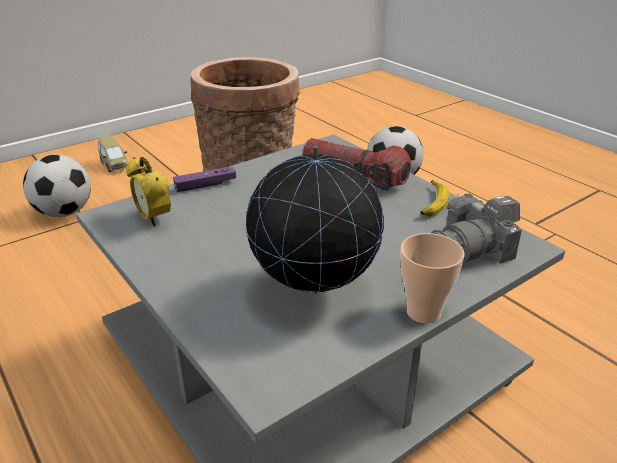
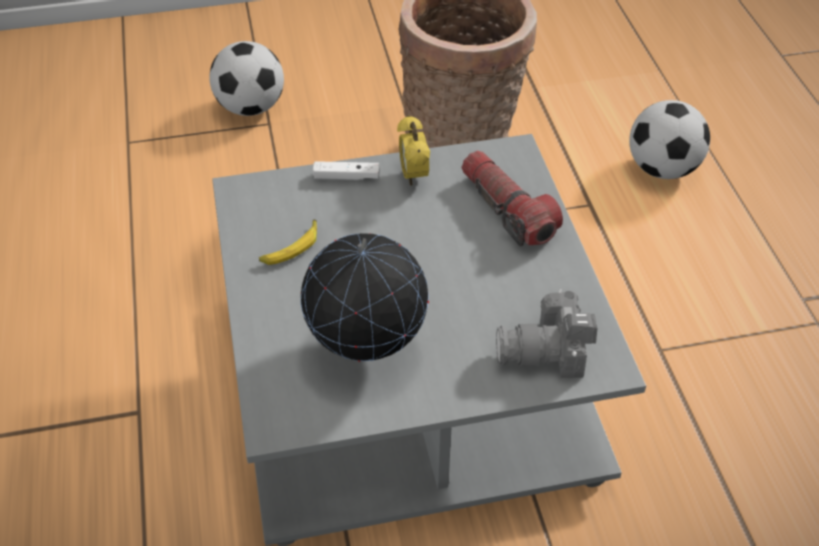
camera: 25 degrees right, 15 degrees up
toy car [98,136,127,172] -> none
alarm clock [126,157,171,227] -> alarm clock moved to [397,115,430,186]
purple game controller [173,166,236,192] -> white game controller [313,161,380,180]
cup [400,233,465,323] -> none
banana [420,180,450,216] -> banana moved to [259,219,317,265]

